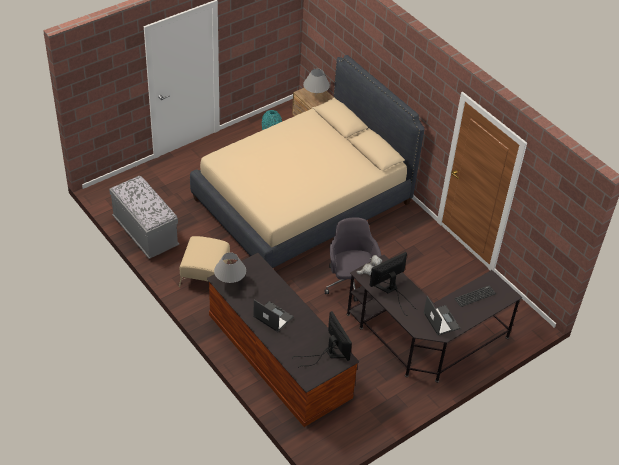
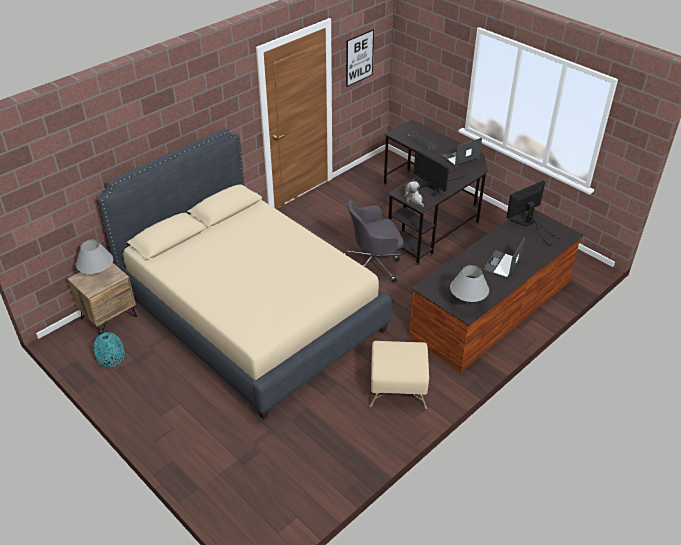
camera: 95 degrees left, 5 degrees down
grey bench [109,175,179,259] -> none
none -> picture [346,29,374,87]

